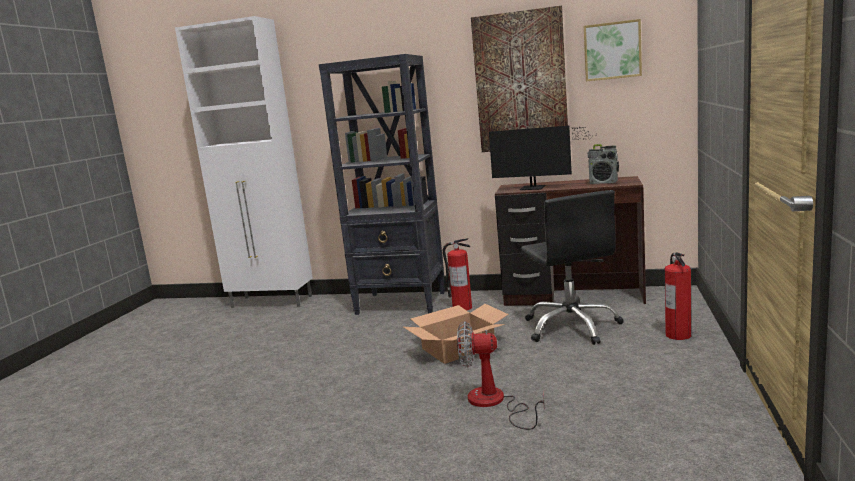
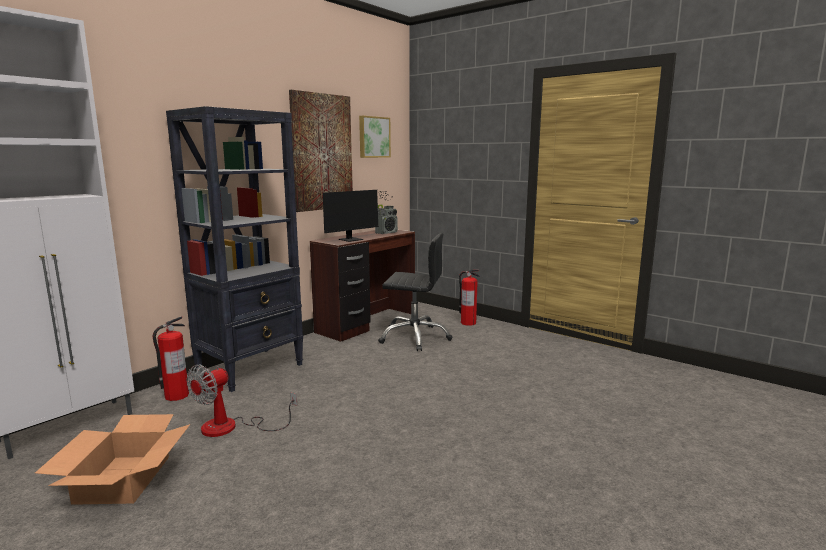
camera: 65 degrees left, 0 degrees up
cardboard box [404,304,509,364] -> cardboard box moved to [35,414,190,505]
fire extinguisher [442,238,472,311] -> fire extinguisher moved to [152,316,189,401]
fan [457,321,545,430] -> fan moved to [187,364,297,437]

